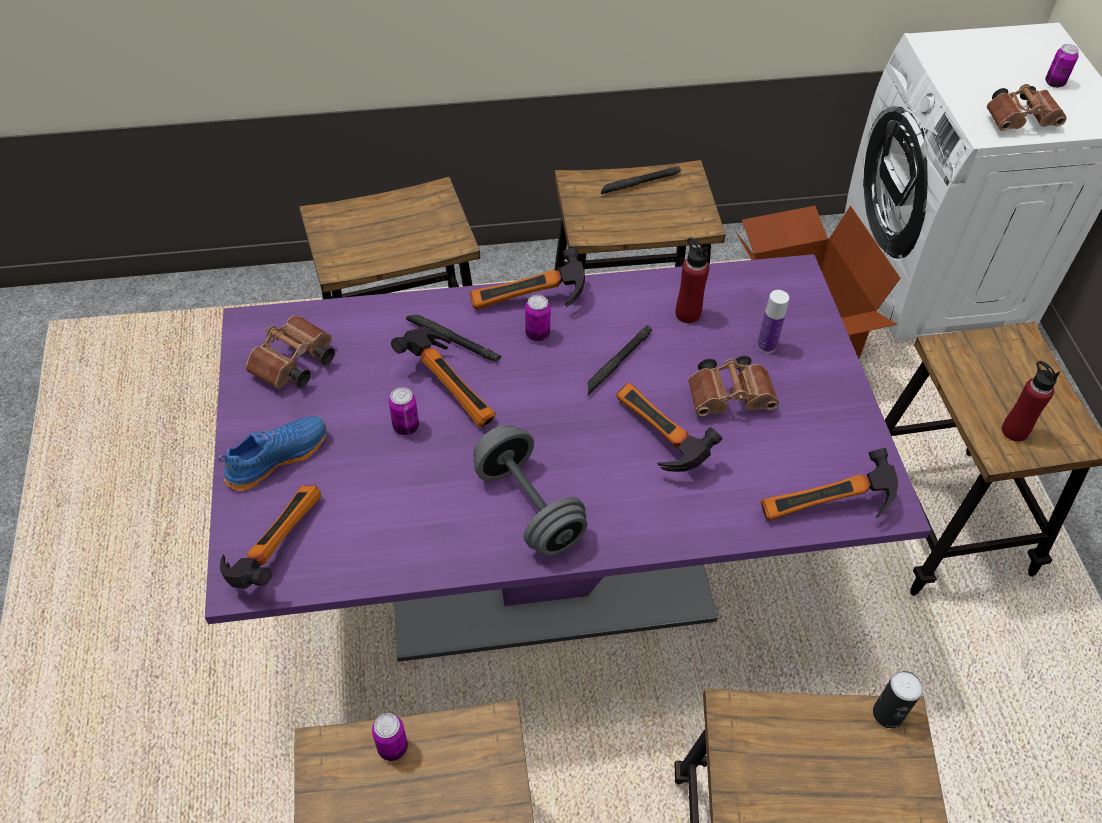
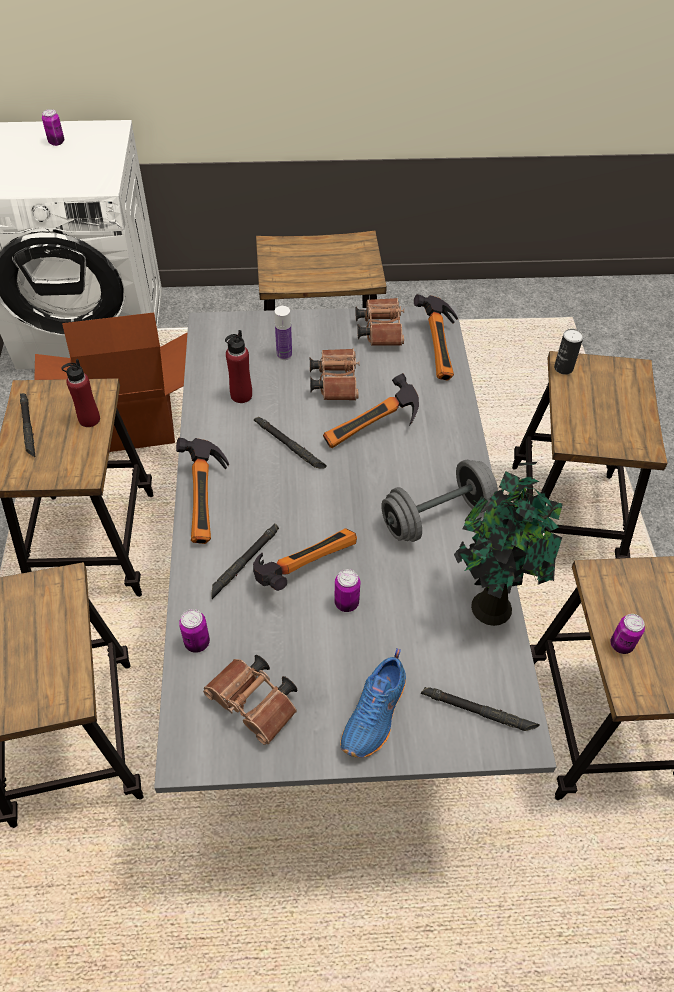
camera: 85 degrees left, 0 degrees up
purple dining table [205,254,931,662] -> grey dining table [154,305,556,793]
blue shoe [217,416,327,491] -> blue shoe turned 120 degrees counterclockwise [340,648,406,758]
hammer [220,485,321,589] -> black flashlight [421,687,540,731]
can [525,295,551,341] -> can moved to [179,609,210,653]
brown binoculars [987,84,1067,131] -> brown binoculars moved to [355,298,404,346]
red bottle [1002,361,1060,442] -> red bottle moved to [61,359,100,427]
none -> potted plant [454,462,563,626]

